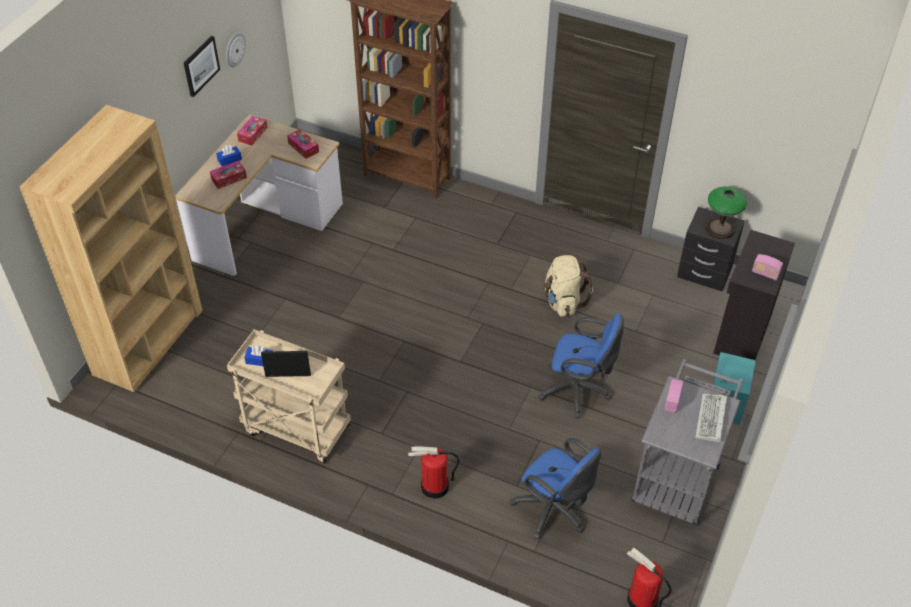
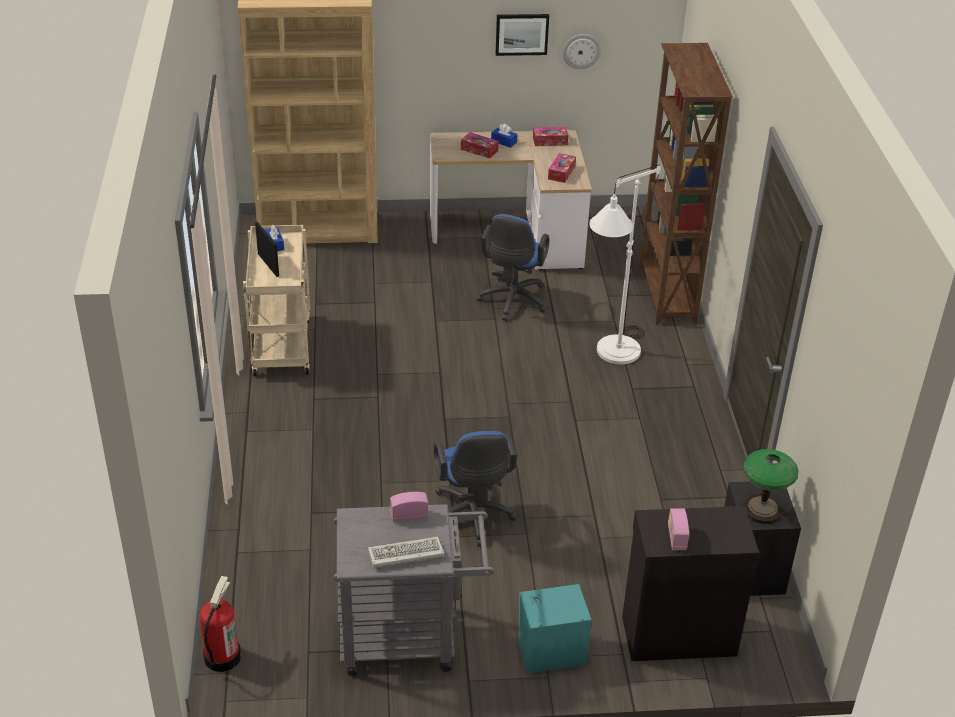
camera: 60 degrees right, 10 degrees down
fire extinguisher [409,446,459,499] -> none
blue office chair [510,438,602,539] -> blue office chair moved to [476,214,549,321]
beige backpack [542,255,593,317] -> none
none -> white floor lamp [589,165,661,365]

